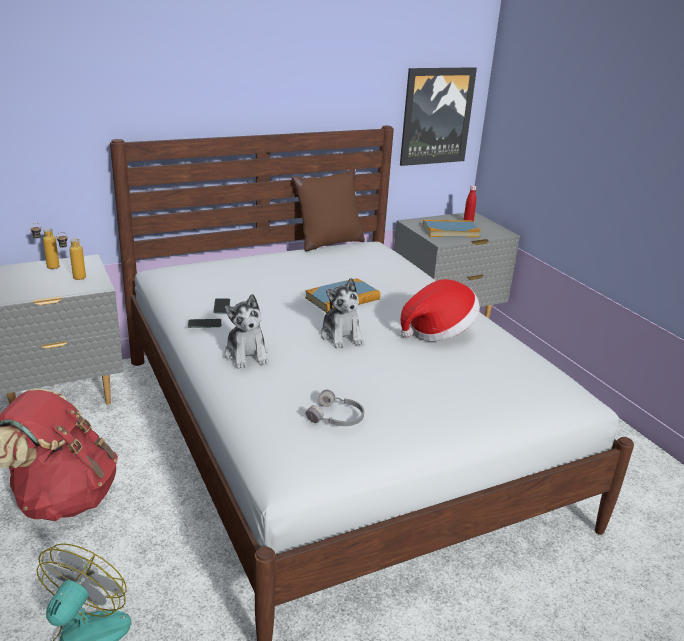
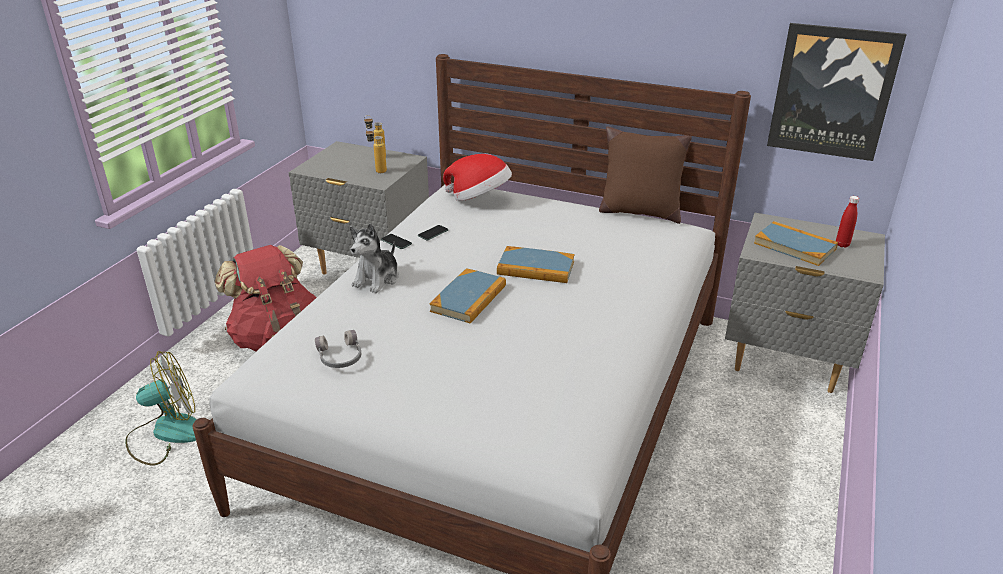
camera: 50 degrees right, 5 degrees up
plush toy [320,278,364,348] -> book [429,268,506,324]
hat [400,279,480,341] -> hat moved to [443,154,512,201]

